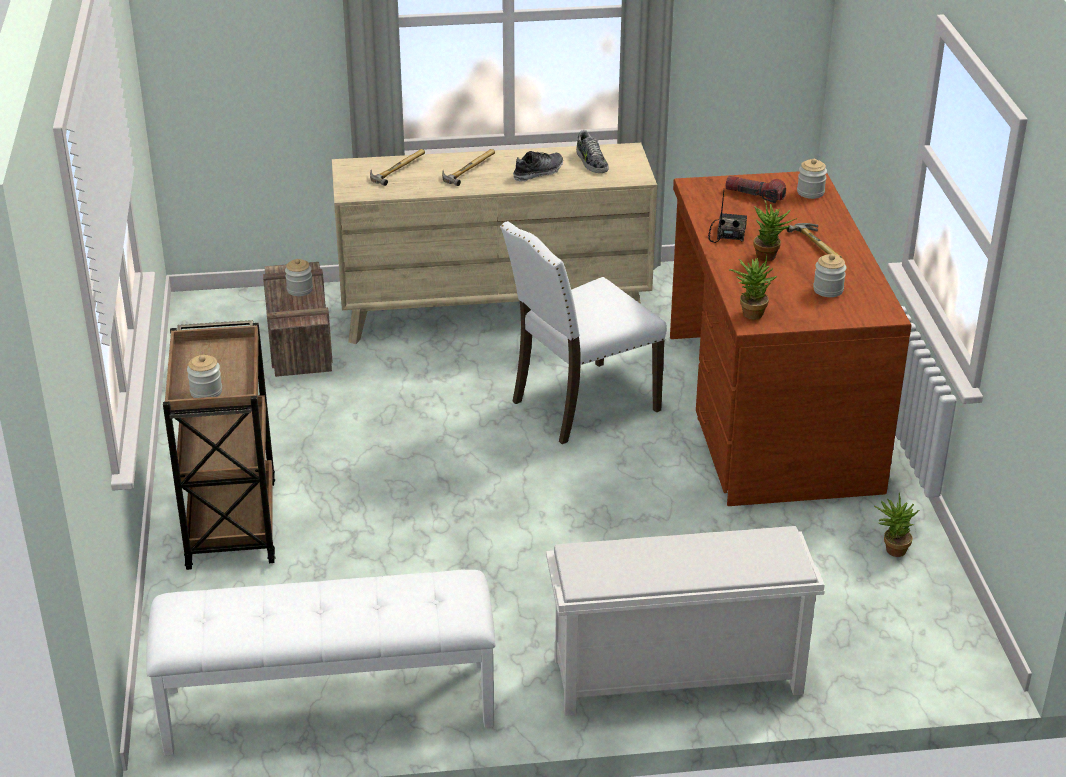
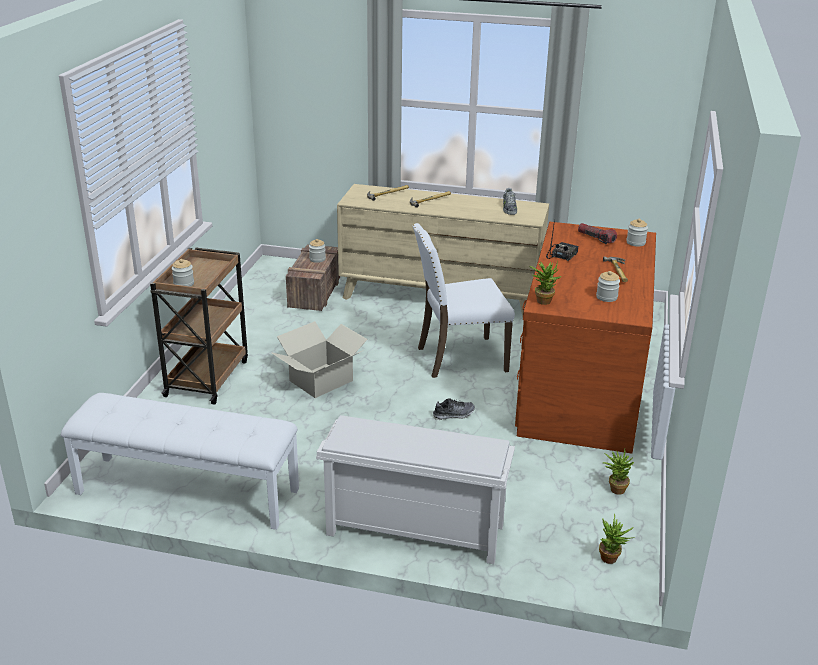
camera: 20 degrees right, 5 degrees down
shoe [513,151,563,182] -> shoe moved to [433,398,475,420]
potted plant [754,200,797,261] -> potted plant moved to [599,514,634,564]
none -> cardboard box [272,321,368,398]

